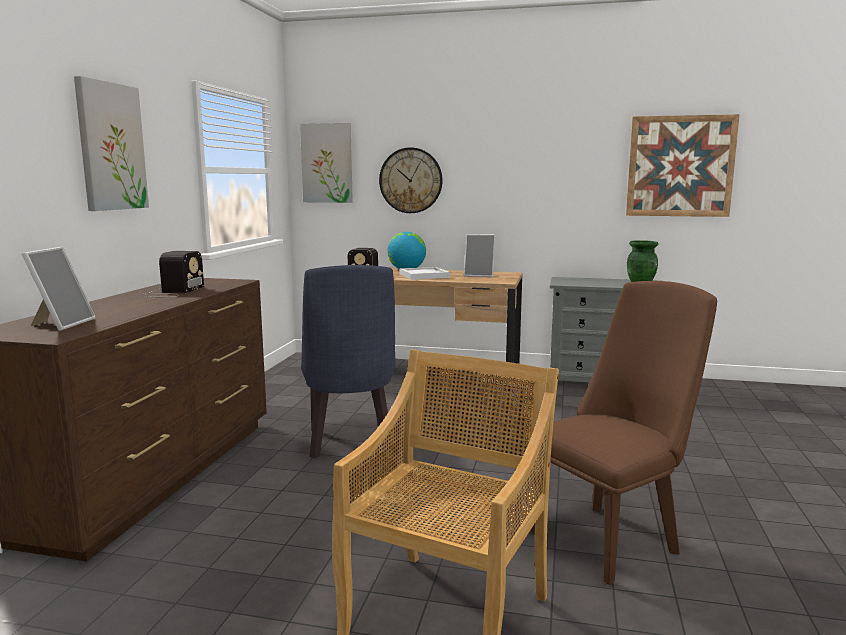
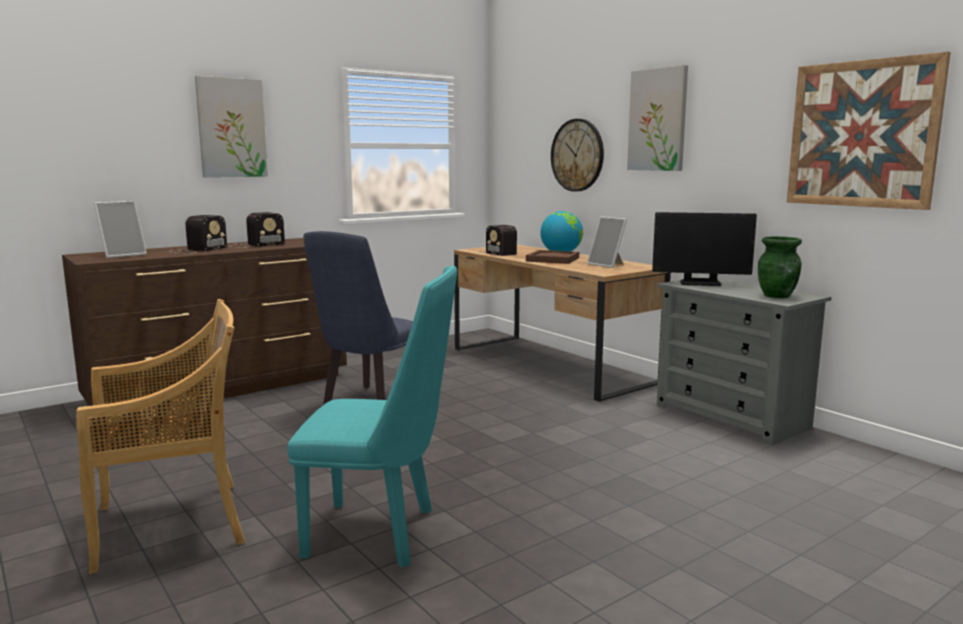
camera: 40 degrees right, 0 degrees up
picture [300,123,353,203] -> picture moved to [627,65,688,171]
white tray [400,267,450,280] -> brown tray [526,250,579,264]
brown chair [531,281,717,585] -> turquoise chair [287,266,457,568]
none -> radio [170,215,227,253]
none -> monitor [652,212,757,286]

